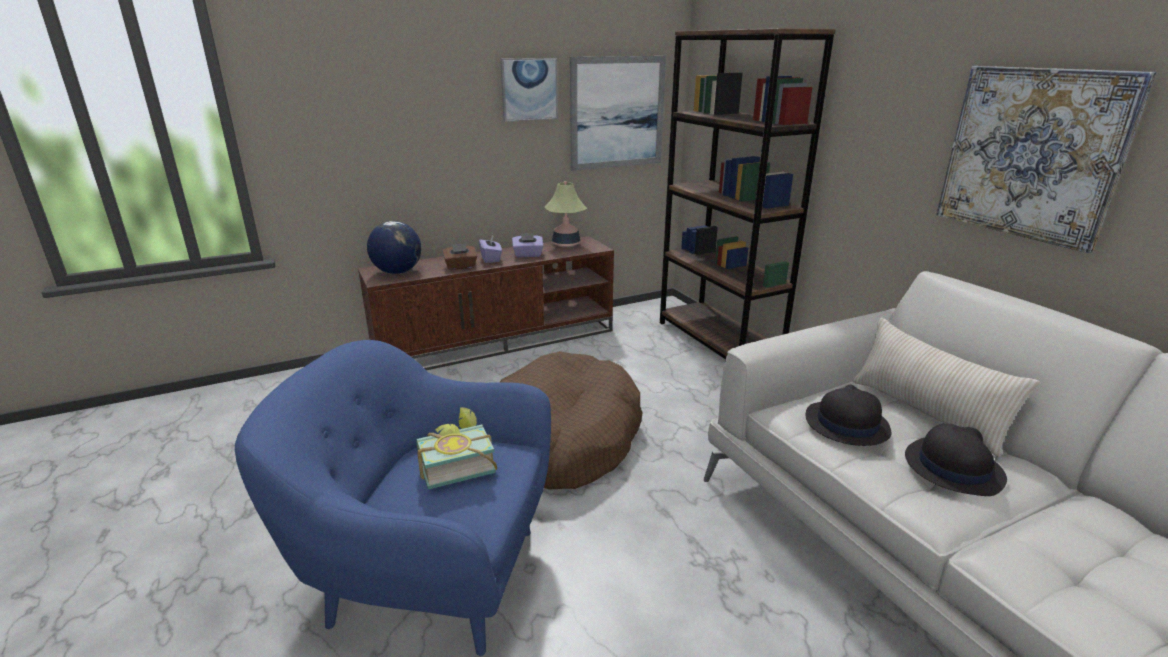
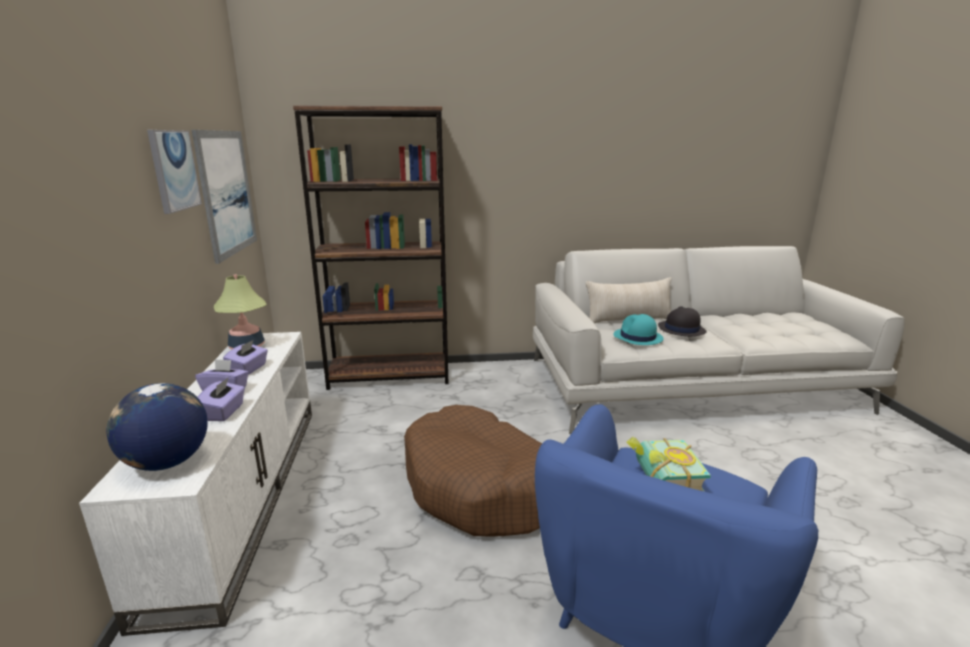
camera: 70 degrees left, 5 degrees down
brown tv stand [358,236,614,370] -> white tv stand [79,332,312,636]
brown tissue box [442,244,477,270] -> purple tissue box [197,377,245,421]
black hat [806,384,892,446] -> turquoise hat [613,314,663,345]
picture [936,66,1157,253] -> none

